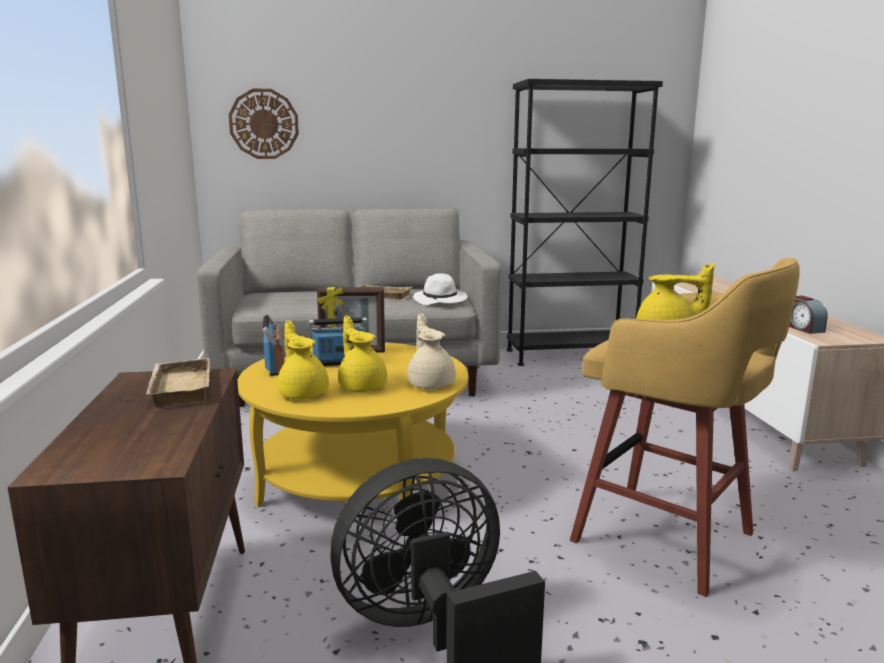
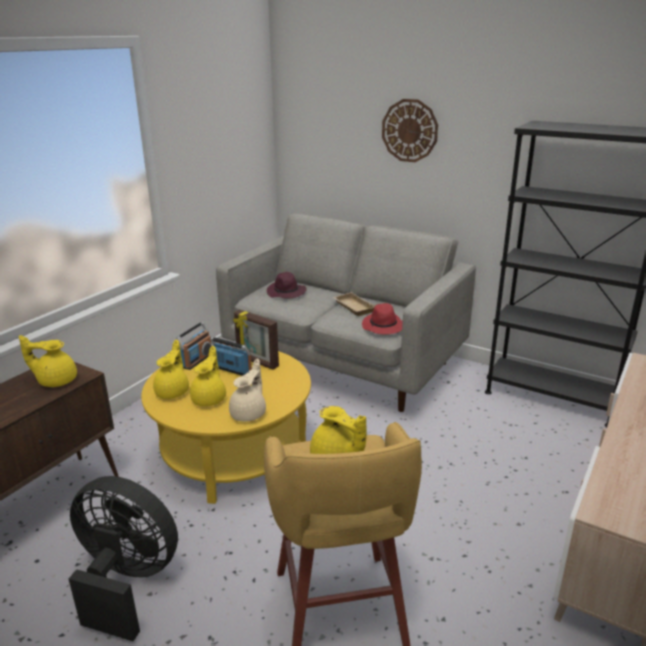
camera: 40 degrees right, 10 degrees up
beige tray [146,358,210,406] -> yellow teapot [19,335,77,387]
wall clock [229,89,299,159] -> wall clock moved to [382,99,438,162]
white hat [413,273,468,305] -> red hat [362,303,403,335]
alarm clock [789,296,828,334] -> none
none -> purple hat [267,272,307,298]

